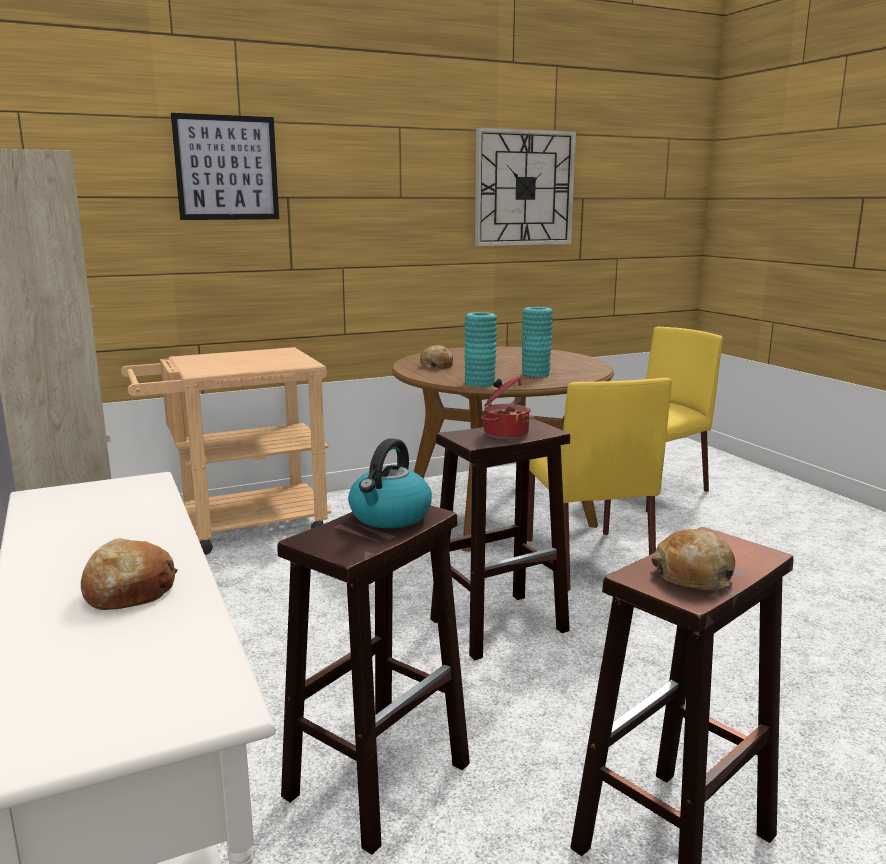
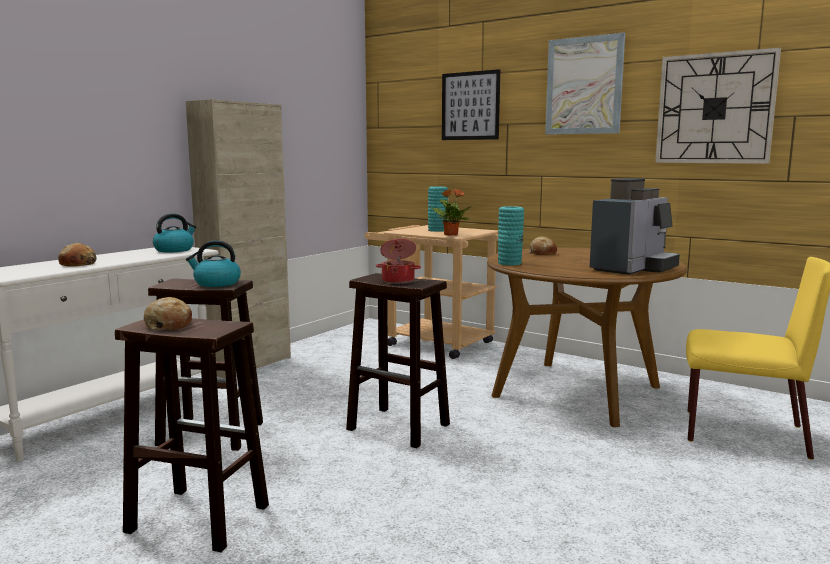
camera: 60 degrees right, 5 degrees down
turquoise vase [522,307,553,378] -> turquoise vase moved to [428,186,448,232]
yellow chair [527,378,672,591] -> none
none -> kettle [153,214,196,253]
none -> potted plant [431,189,470,236]
none -> picture [545,33,625,135]
none -> coffee machine [590,178,680,275]

